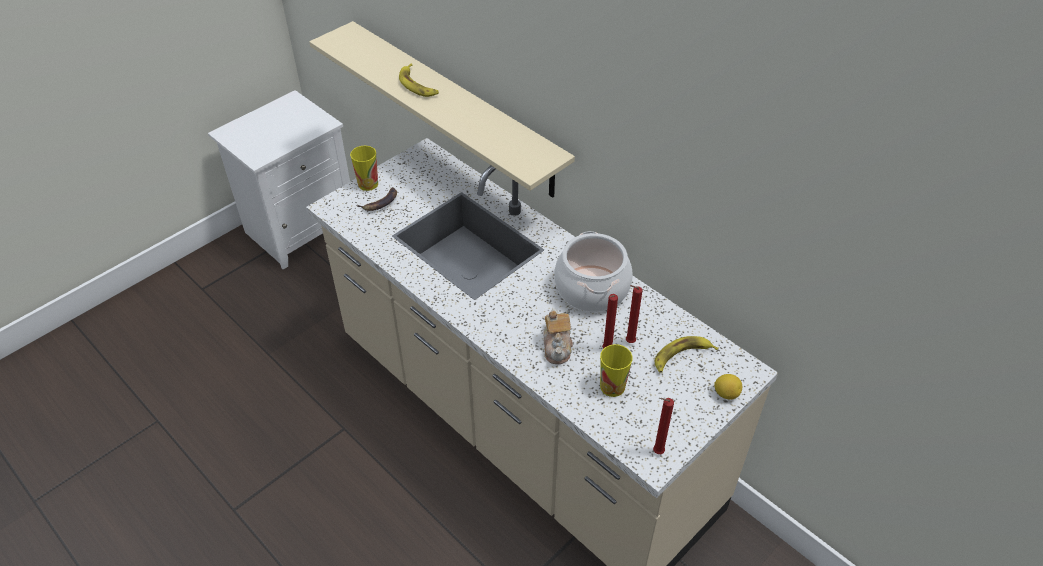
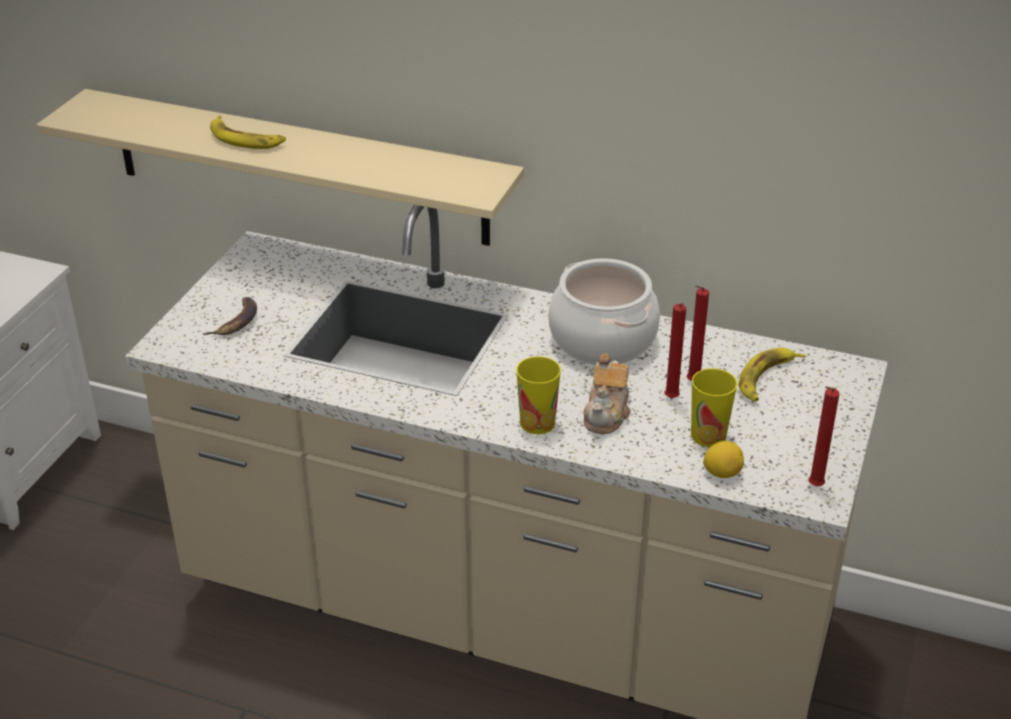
camera: 25 degrees left, 10 degrees down
cup [350,146,378,191] -> cup moved to [516,356,561,434]
teapot [543,309,573,364] -> teapot turned 45 degrees clockwise [584,353,631,434]
lemon [714,374,742,400] -> lemon moved to [703,441,744,478]

